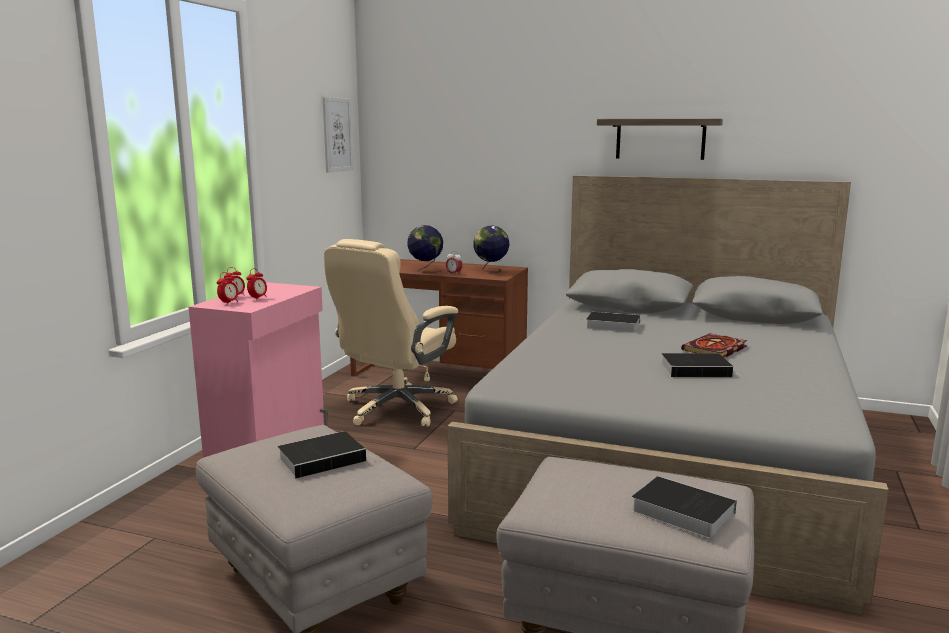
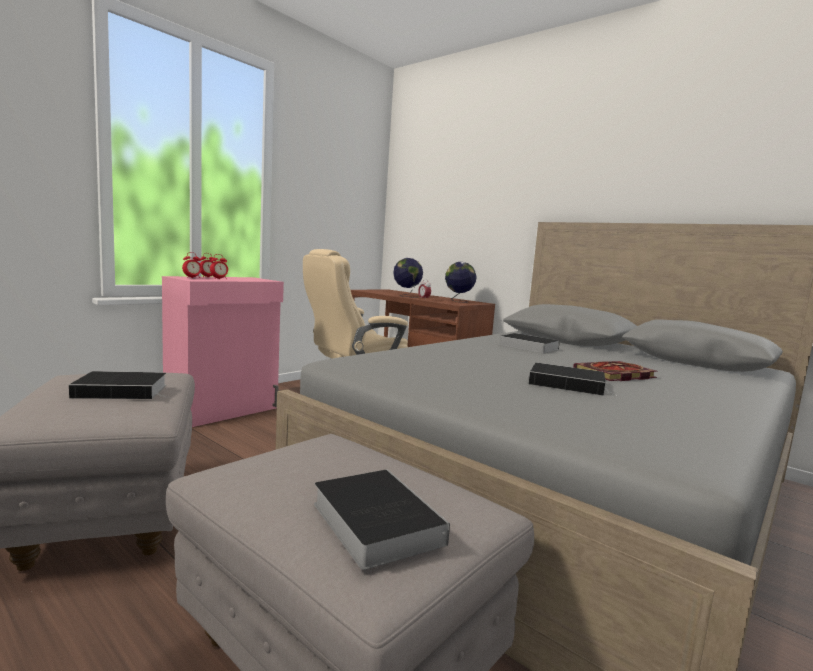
camera: 20 degrees right, 5 degrees down
picture [323,97,353,173] -> none
shelf [597,119,723,160] -> none

